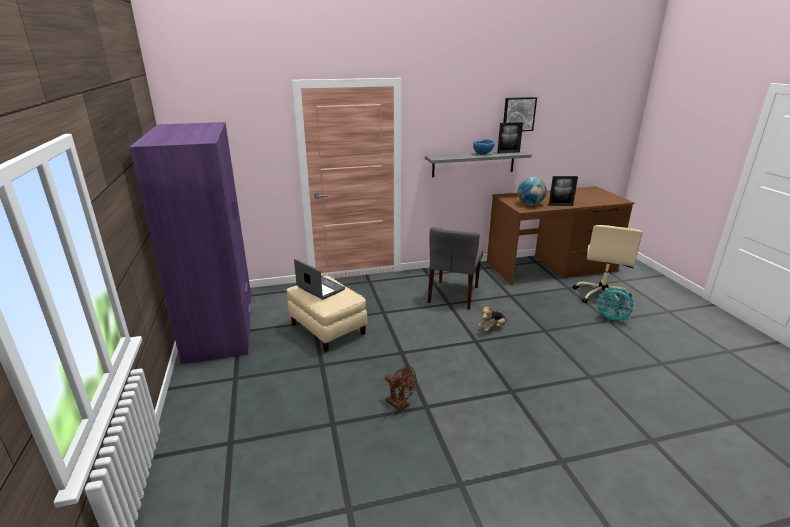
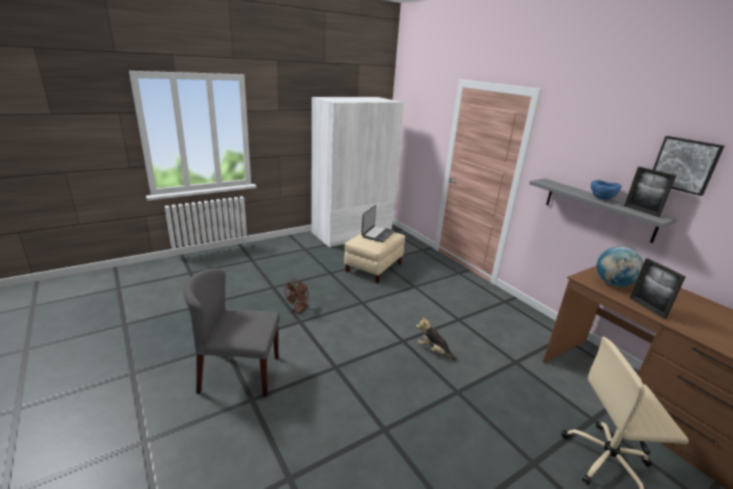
camera: 70 degrees right, 0 degrees up
purple wardrobe [129,122,251,364] -> white wardrobe [311,97,404,248]
grey chair [428,227,483,310] -> grey chair moved to [184,269,280,397]
turquoise fan [596,288,636,323] -> none

